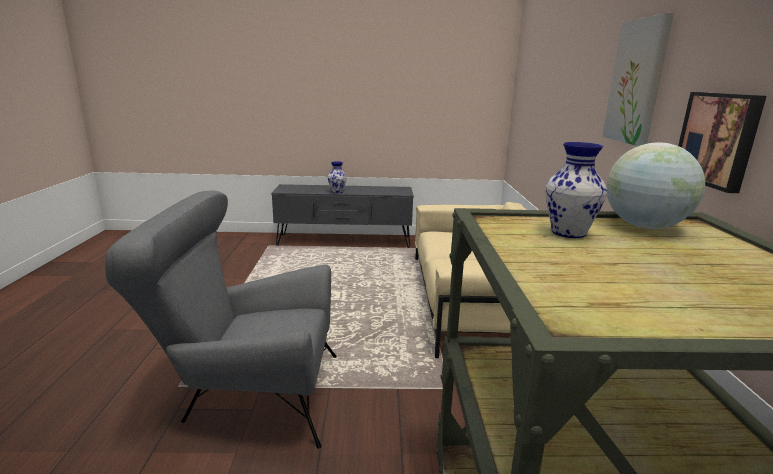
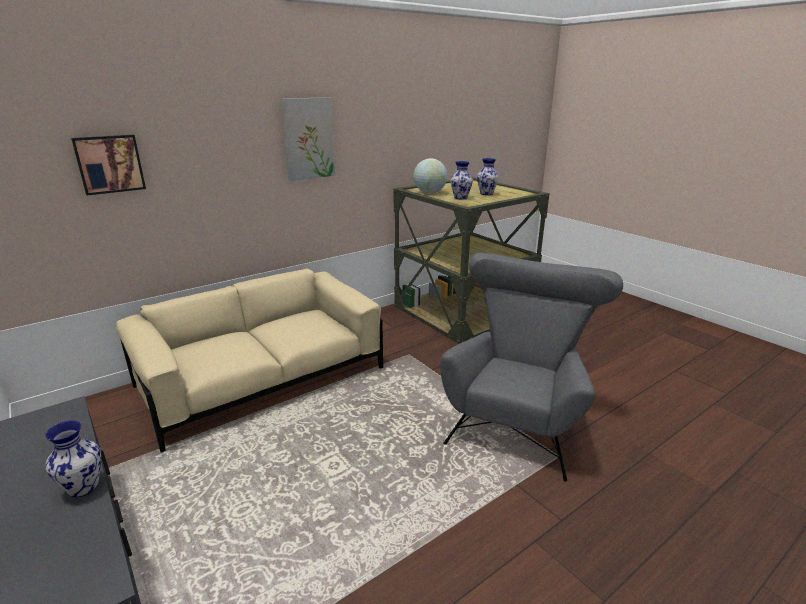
camera: 125 degrees left, 5 degrees up
grey armchair [105,190,337,448] -> grey armchair turned 120 degrees counterclockwise [440,253,623,482]
picture [678,92,766,193] -> picture moved to [71,135,146,195]
none -> vase [477,158,499,195]

